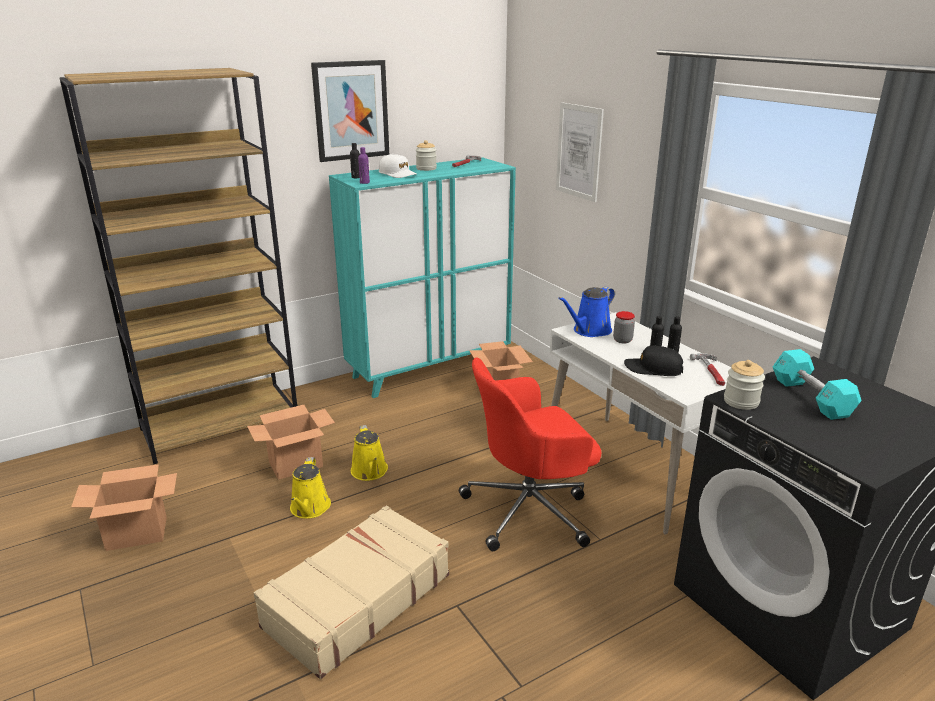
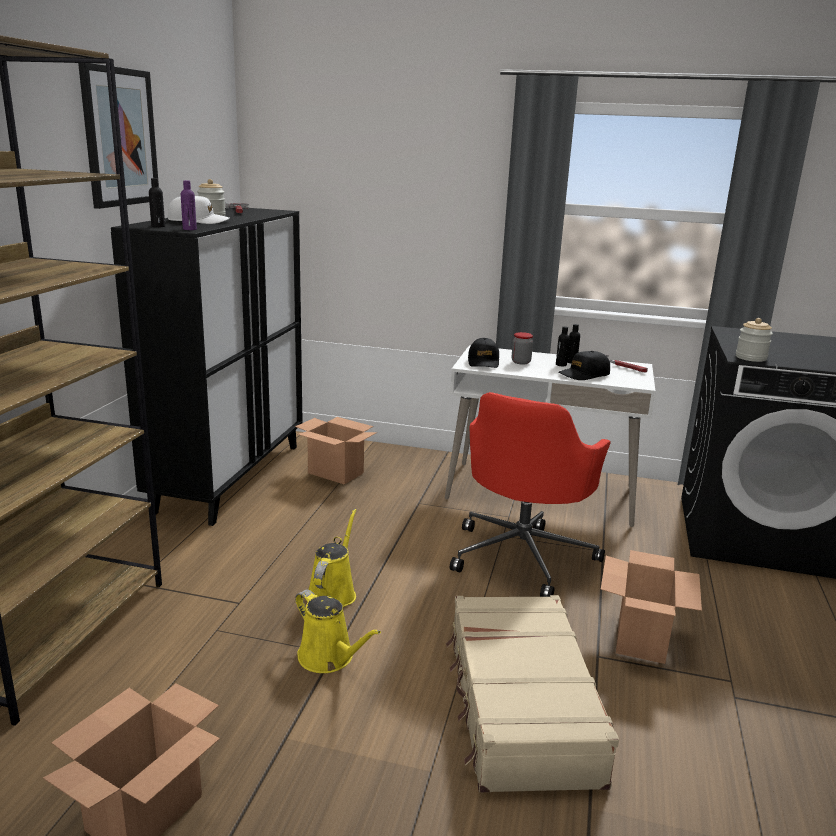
camera: 45 degrees left, 5 degrees down
cardboard box [247,405,335,480] -> cardboard box moved to [601,550,702,664]
turquoise cabinet [329,157,516,398] -> black cabinet [111,208,303,526]
yellow watering can [351,425,388,481] -> yellow watering can turned 105 degrees counterclockwise [309,509,356,607]
picture [556,102,604,202] -> none
blue watering can [558,287,615,337] -> black cap [468,338,499,368]
turquoise dumbbell [773,349,862,420] -> none

